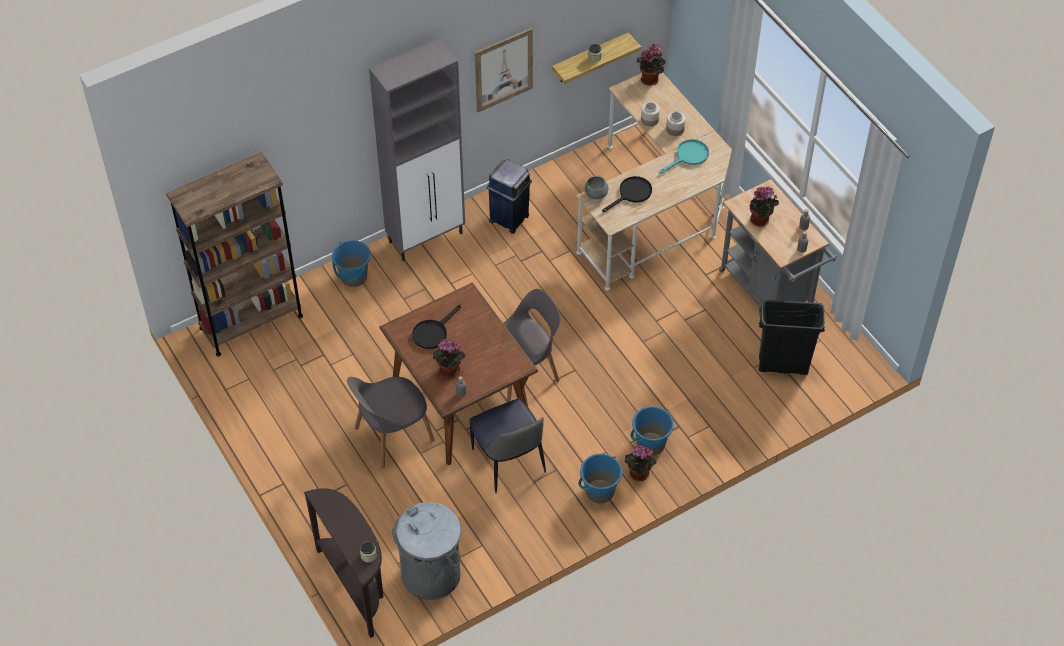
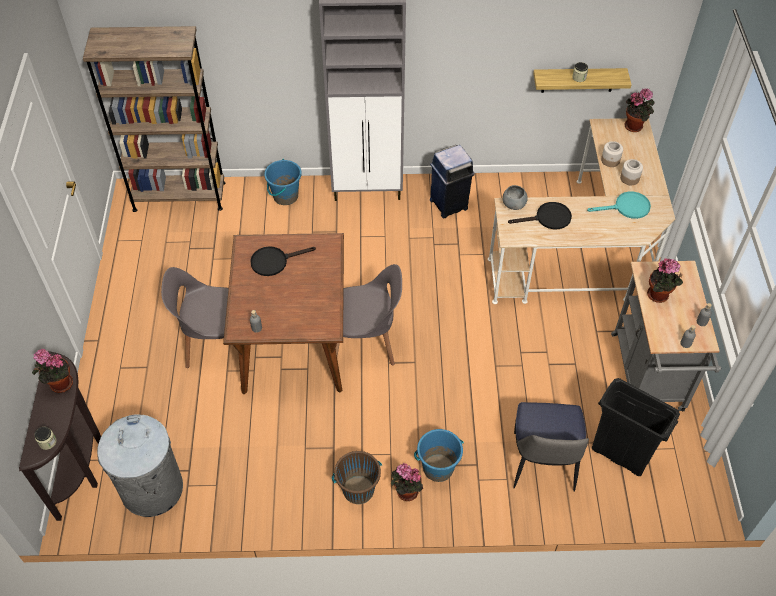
camera: 30 degrees right, 0 degrees up
potted plant [433,339,466,378] -> potted plant moved to [32,349,73,393]
chair [469,399,546,493] -> chair moved to [513,402,589,492]
picture [475,28,533,113] -> none
blue bucket [579,454,622,504] -> brown bucket [332,451,382,504]

